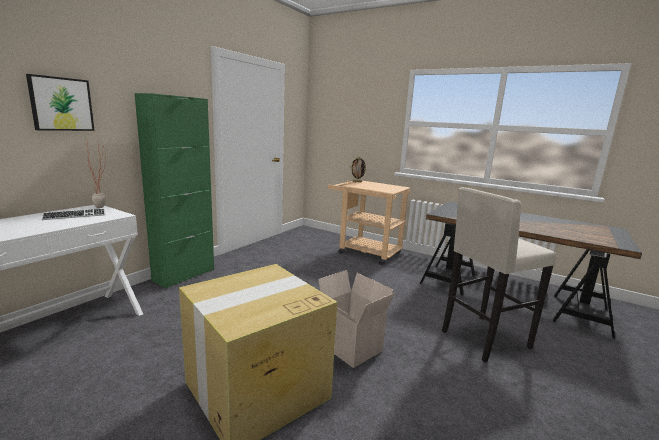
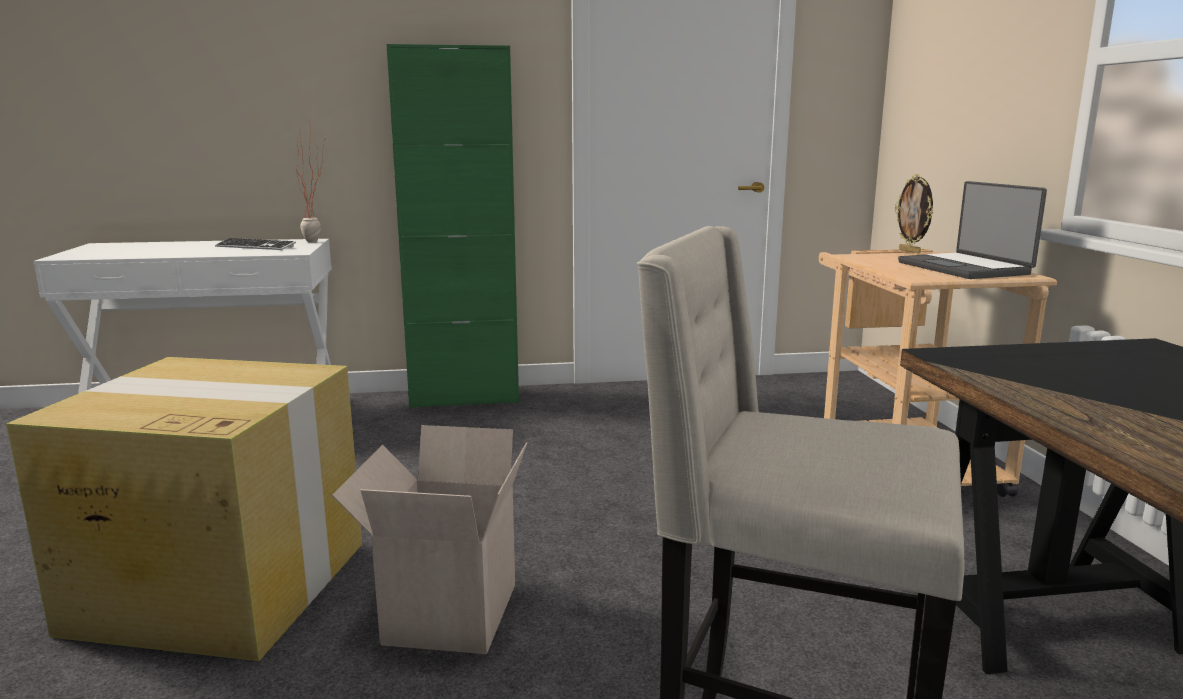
camera: 50 degrees right, 0 degrees up
picture [26,74,95,131] -> none
none -> laptop [898,181,1047,279]

